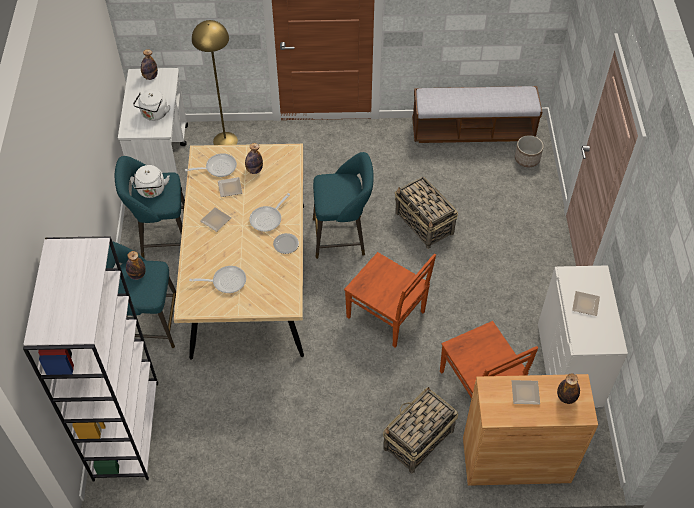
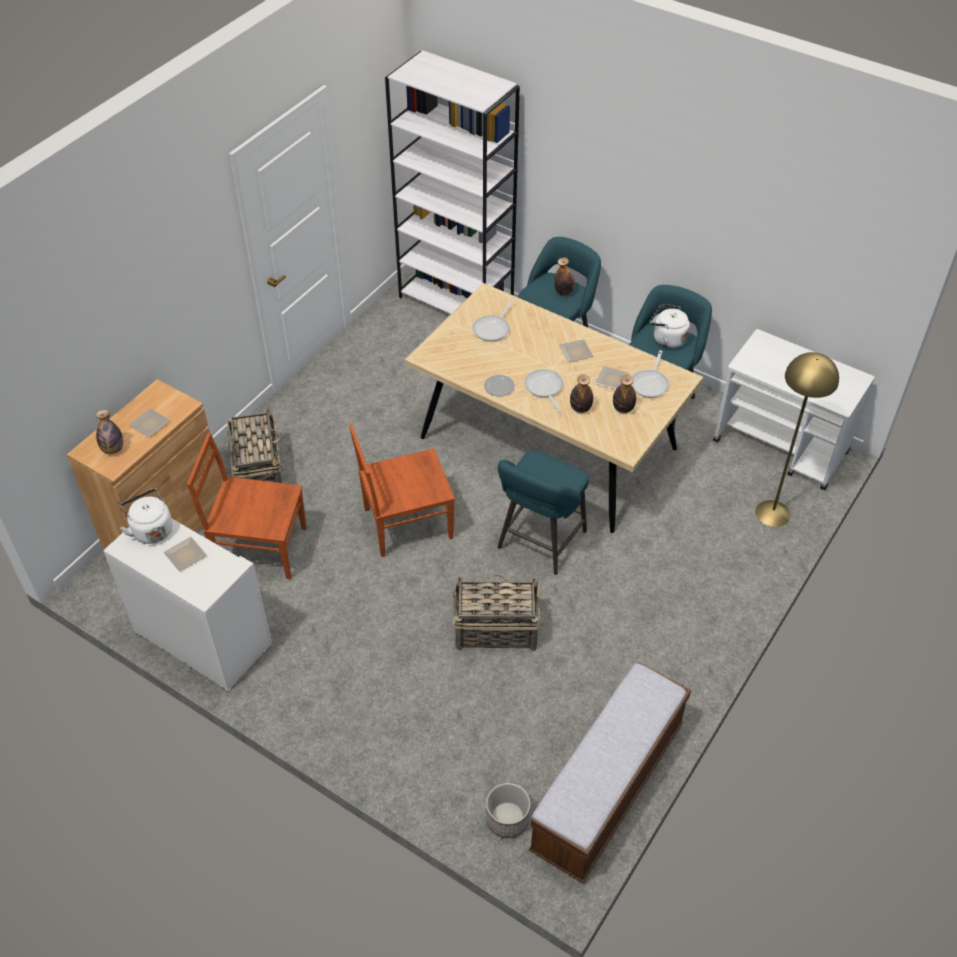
camera: 125 degrees right, 5 degrees down
white kettle [133,89,170,121] -> white kettle moved to [120,489,172,544]
bottle [141,49,158,80] -> bottle moved to [570,375,593,413]

